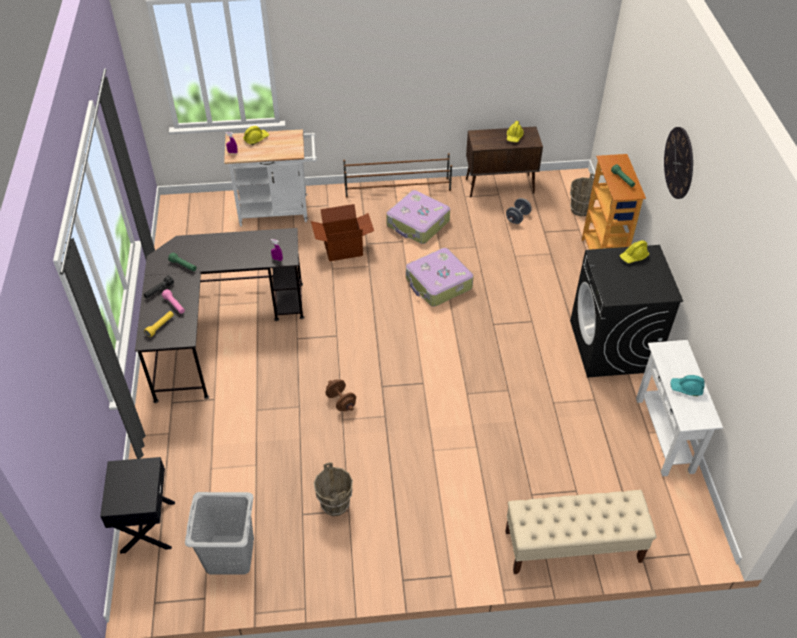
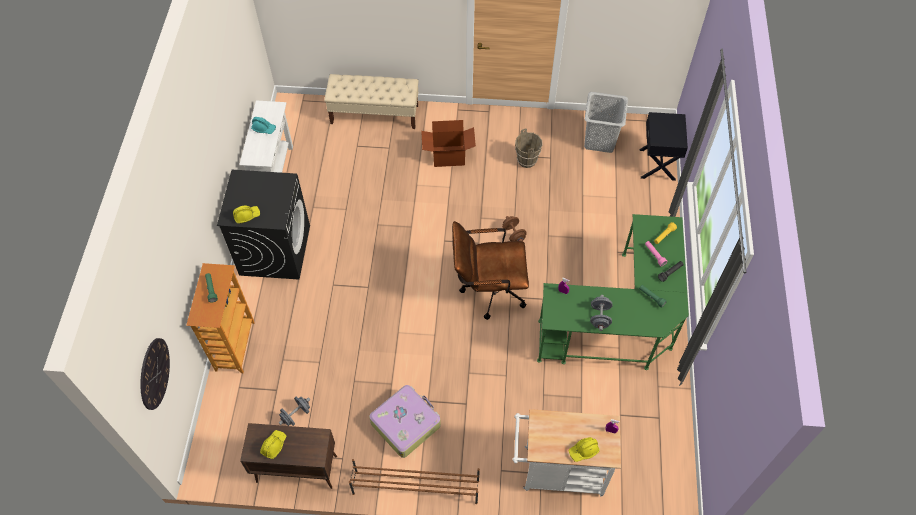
camera: 170 degrees left, 10 degrees up
black desk [135,228,304,403] -> green desk [537,214,689,370]
cardboard box [311,204,374,261] -> cardboard box moved to [421,120,476,167]
suitcase [406,248,474,307] -> none
brown bucket [570,173,596,216] -> none
wall clock [664,127,693,199] -> wall clock moved to [140,338,170,410]
none -> brown office chair [452,221,529,320]
none -> grey dumbbell [590,295,612,331]

